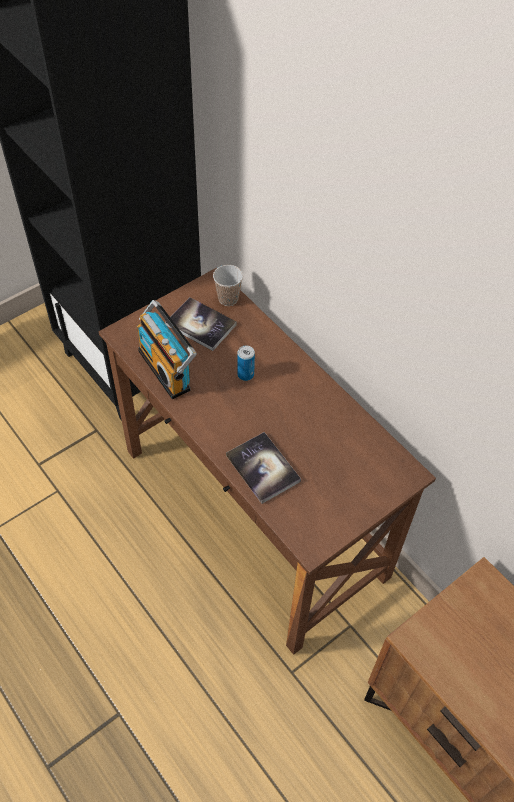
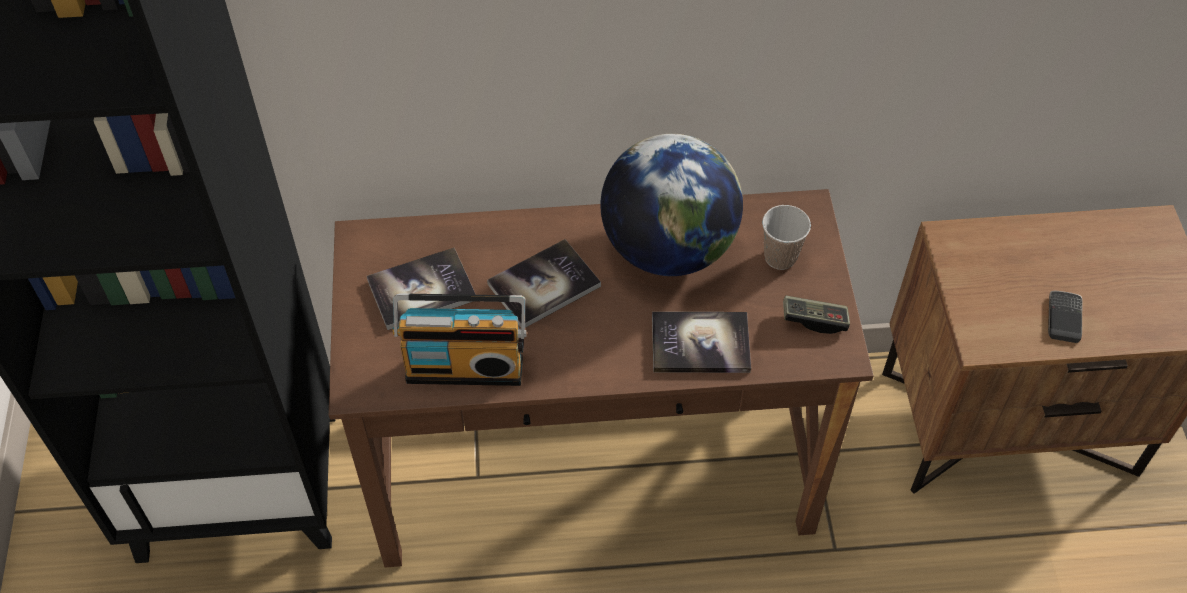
camera: 55 degrees left, 0 degrees up
cup [213,265,243,306] -> cup moved to [762,205,811,270]
can [237,345,255,381] -> book [487,239,601,328]
none -> globe [601,134,743,276]
none -> game controller [783,295,850,334]
none -> phone [1048,291,1082,343]

